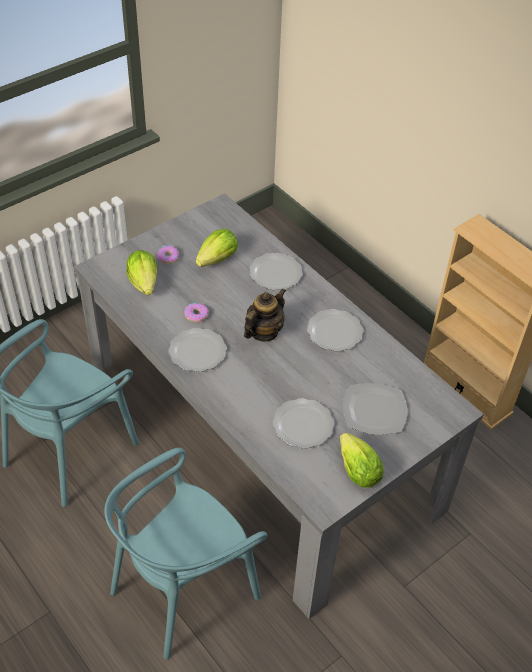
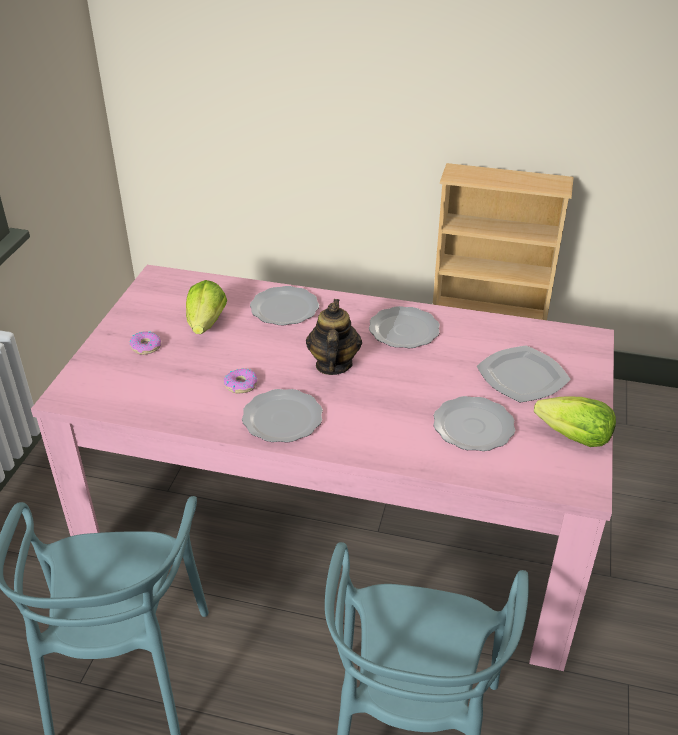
camera: 35 degrees left, 10 degrees down
grey dining table [74,193,484,619] -> pink dining table [31,265,614,671]
lettuce [126,250,157,295] -> none

